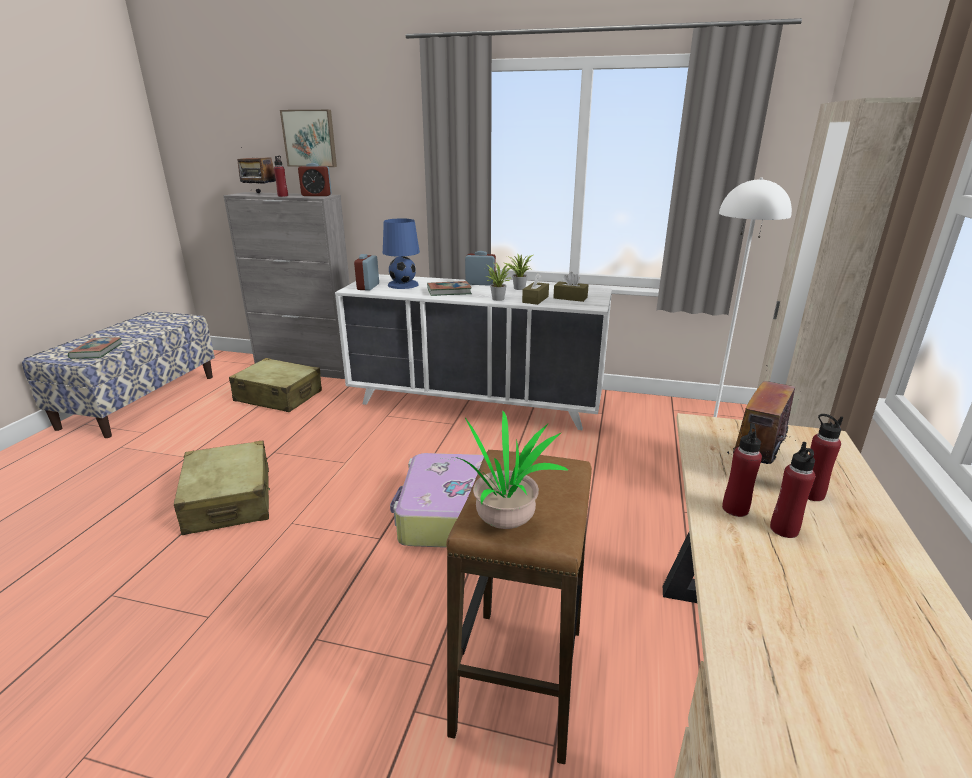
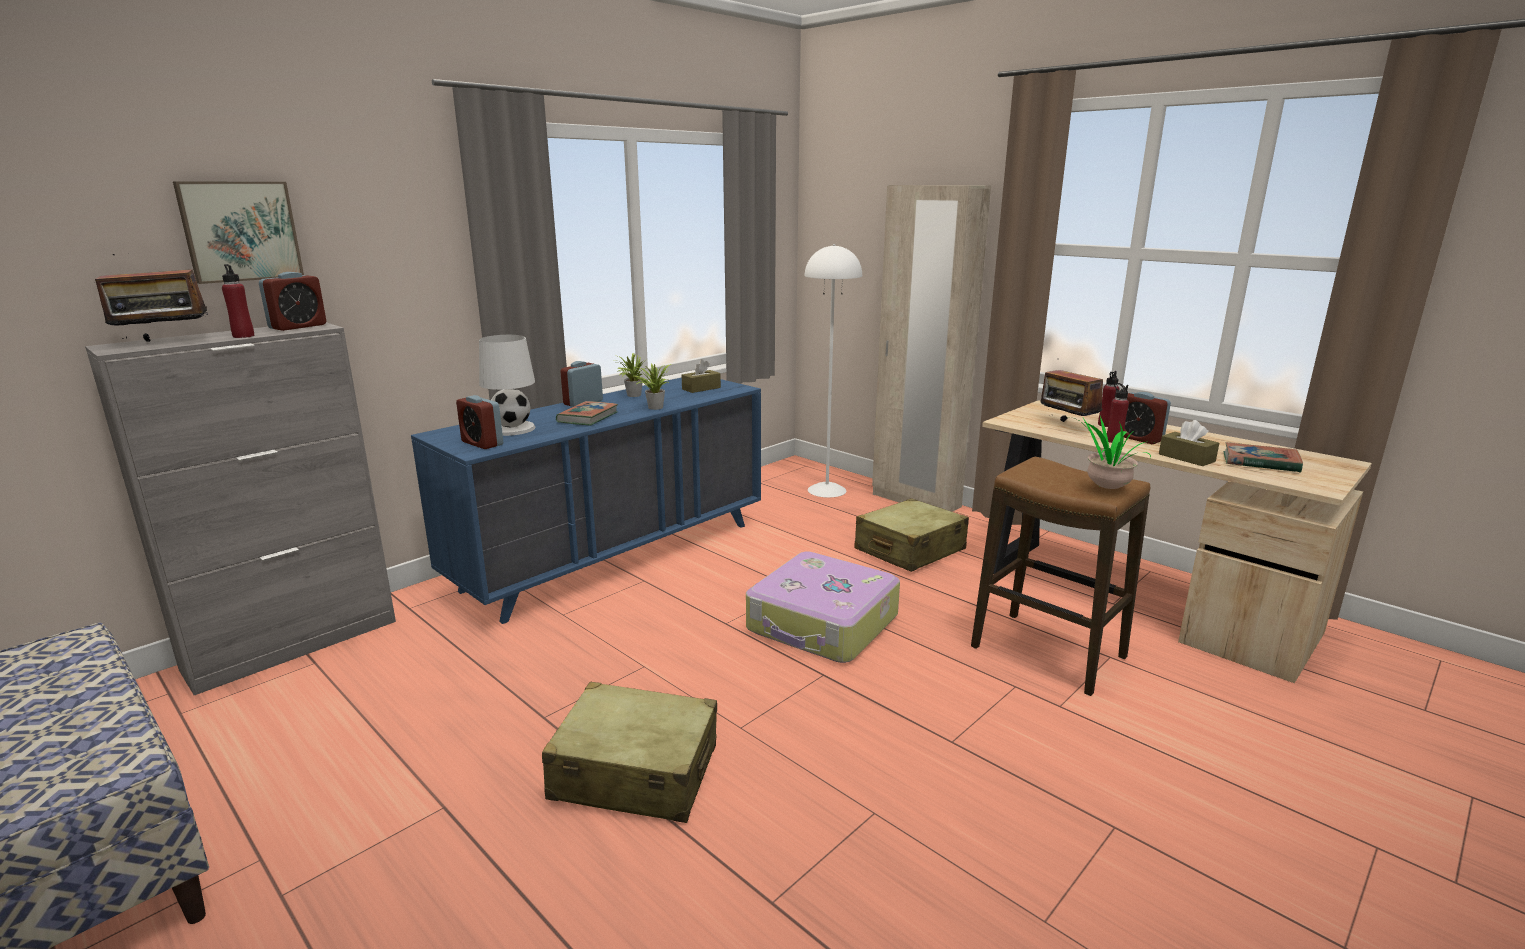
camera: 60 degrees left, 5 degrees down
book [68,337,122,359] -> book moved to [1223,442,1303,473]
beige suitcase [229,358,322,412] -> beige suitcase moved to [855,498,969,572]
white dresser [335,274,612,430] -> blue dresser [411,378,761,624]
blue table lamp [383,218,420,289] -> white table lamp [479,335,535,436]
brown tissue box [522,273,549,305] -> brown tissue box moved to [1159,420,1219,466]
red bottle [770,442,815,538] -> alarm clock [1124,392,1171,444]

